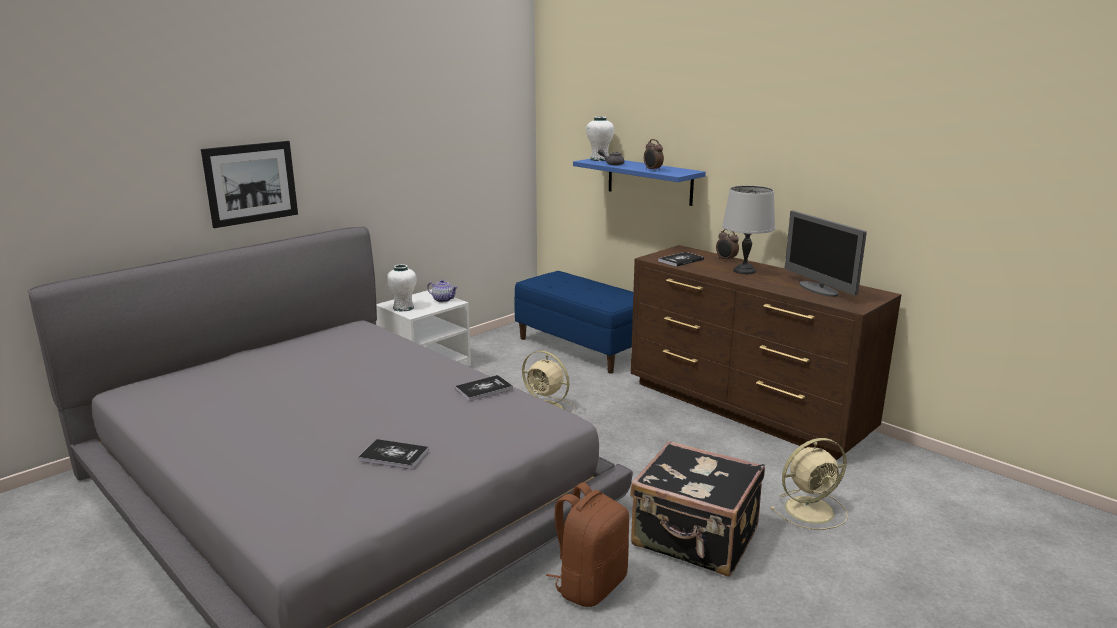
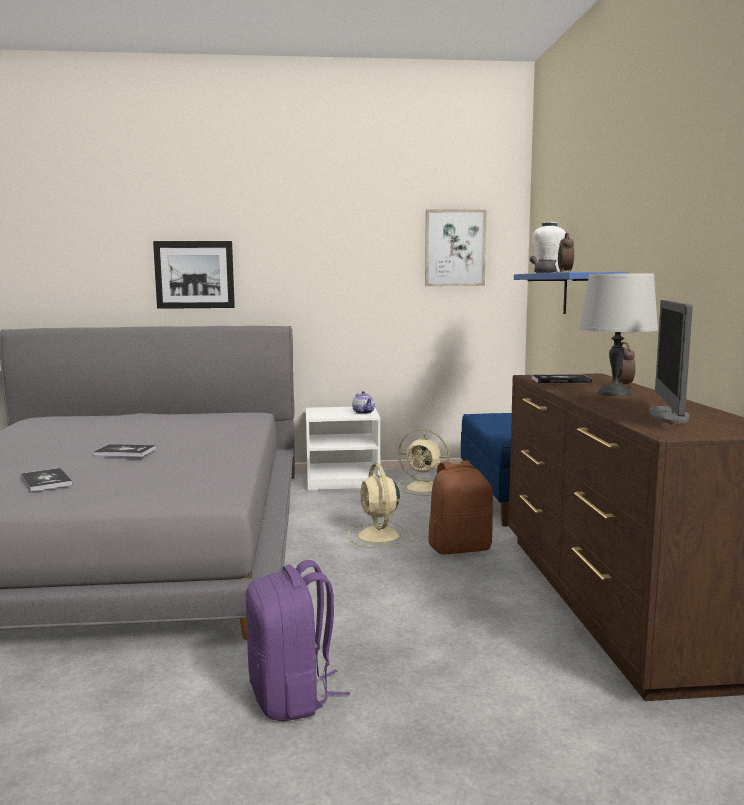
camera: 40 degrees right, 10 degrees down
white vase [386,264,417,312] -> none
book [455,375,513,401] -> book moved to [93,444,156,457]
brown backpack [546,482,629,607] -> brown backpack moved to [428,460,493,554]
black suitcase [630,441,765,577] -> purple backpack [245,560,350,721]
beige fan [770,438,848,530] -> beige fan moved to [397,429,449,496]
none -> picture [425,210,487,286]

